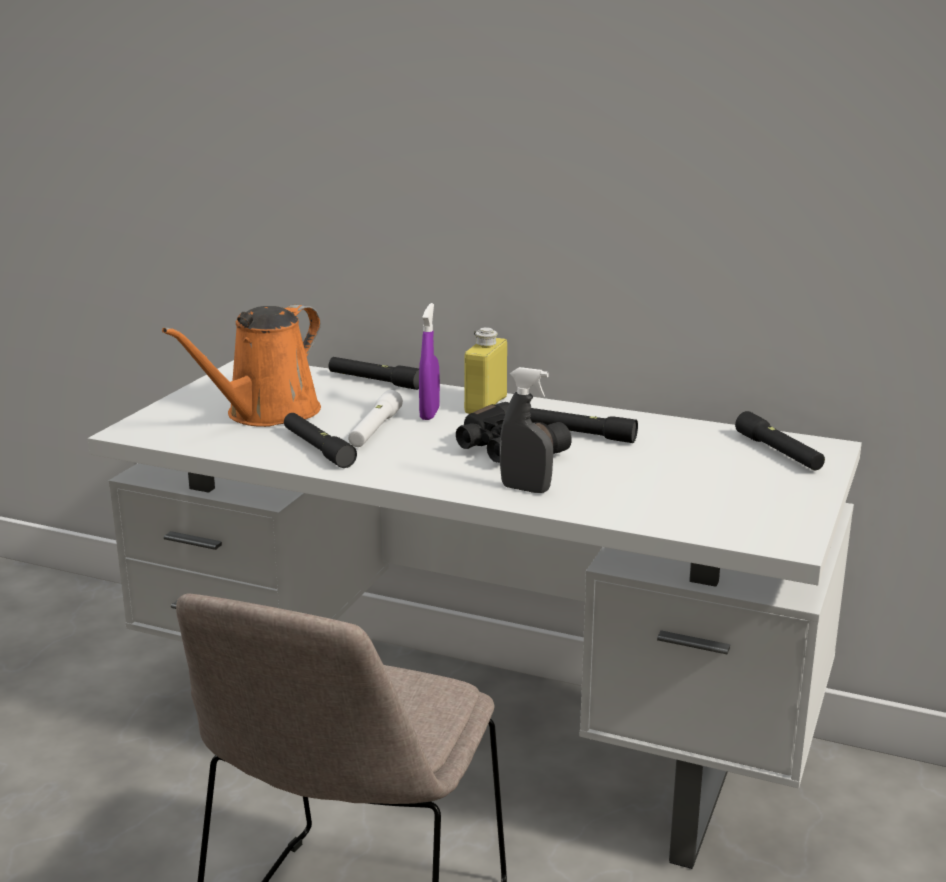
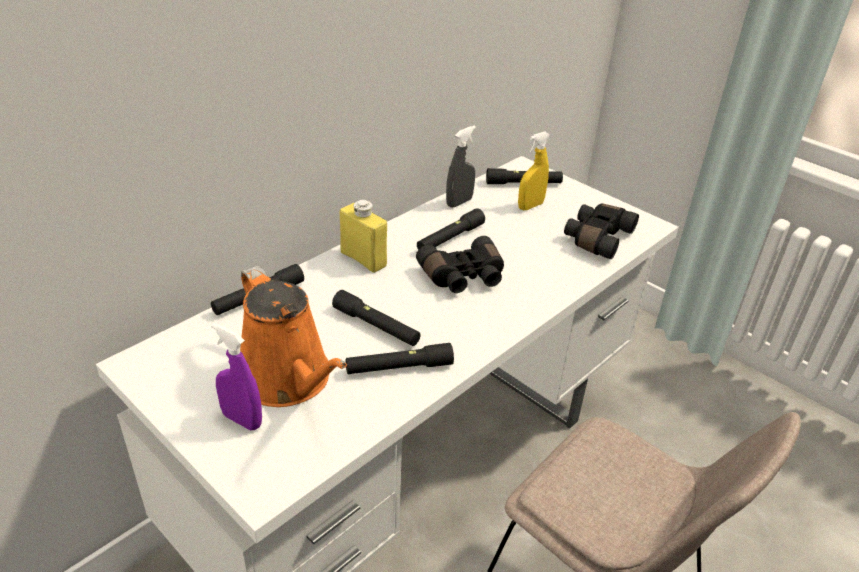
camera: 70 degrees left, 15 degrees up
white flashlight [348,390,403,447] -> black flashlight [332,290,421,346]
purple spray bottle [419,303,440,420] -> purple spray bottle moved to [211,323,262,430]
grey spray bottle [499,367,553,493] -> grey spray bottle moved to [446,126,476,208]
none -> yellow spray bottle [518,131,550,210]
none -> black binoculars [564,203,639,259]

